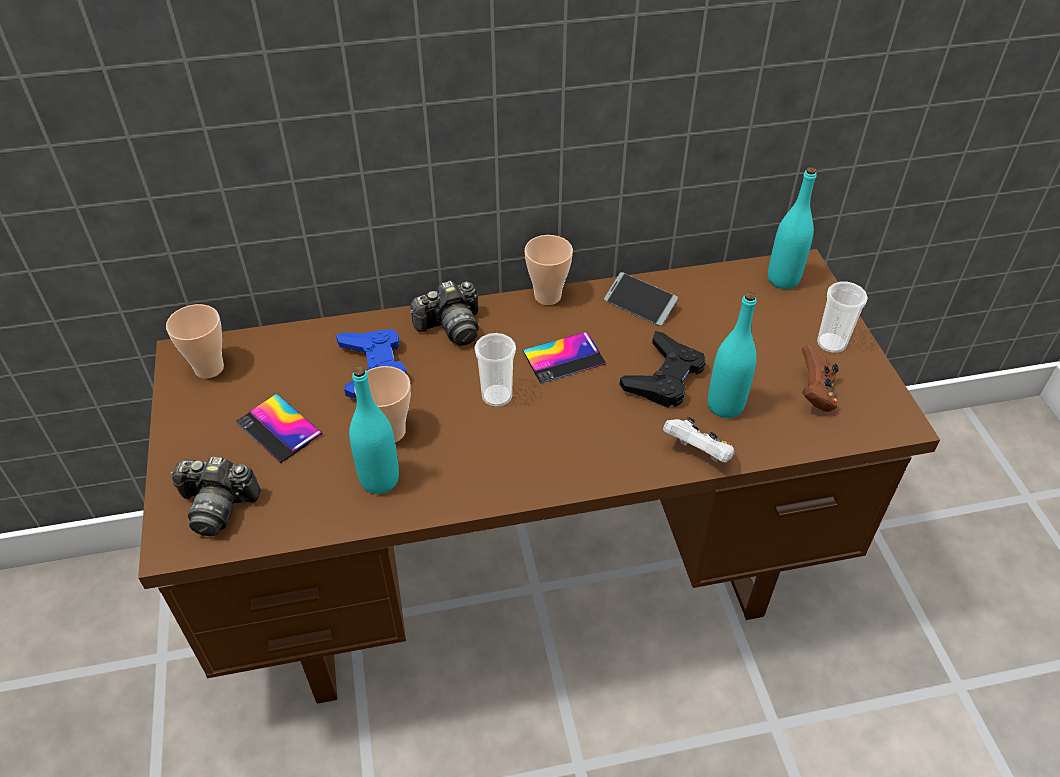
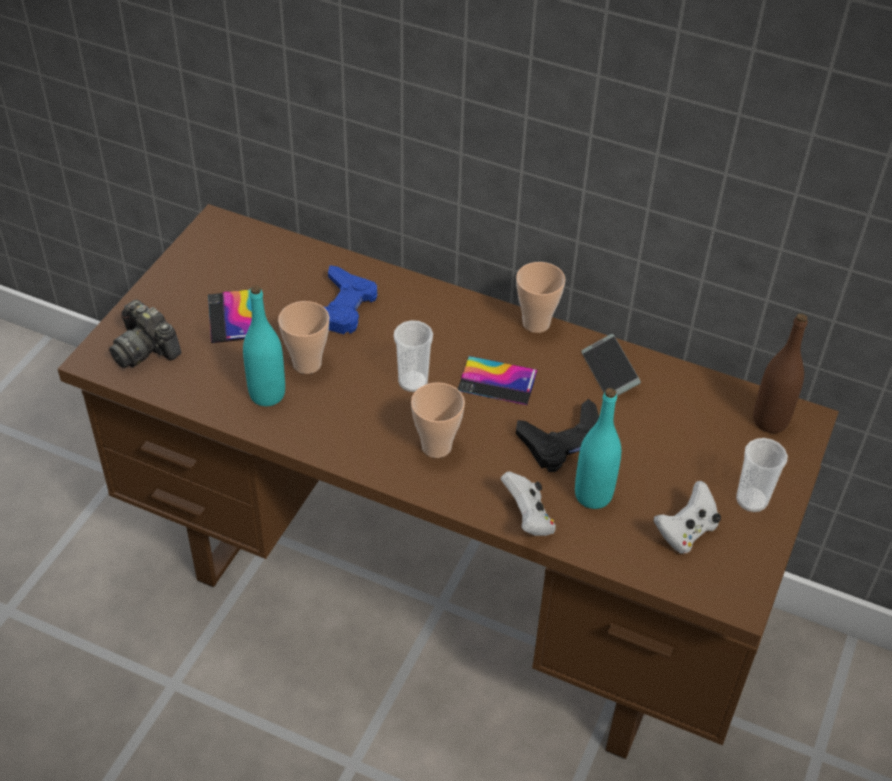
camera: 35 degrees right, 0 degrees up
cup [166,304,224,378] -> cup moved to [411,382,465,458]
camera [410,281,479,346] -> none
turquoise bottle [768,167,816,289] -> brown bottle [753,313,808,433]
brown game controller [802,345,838,412] -> white game controller [654,481,721,554]

